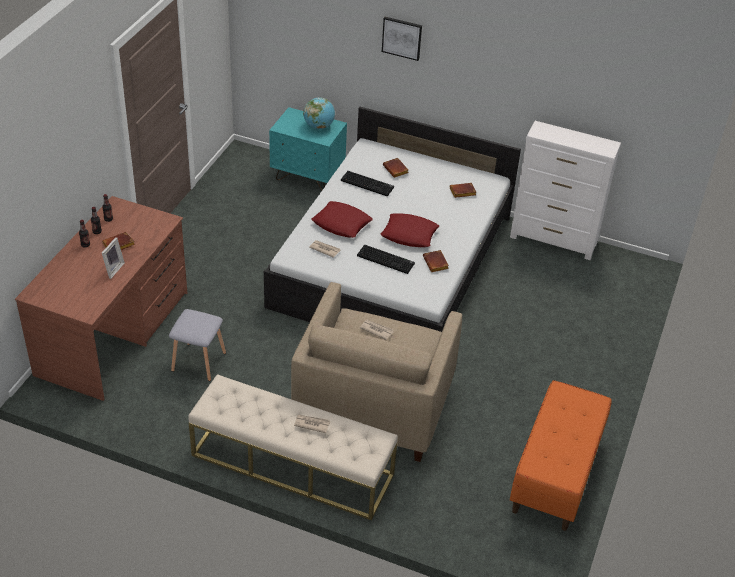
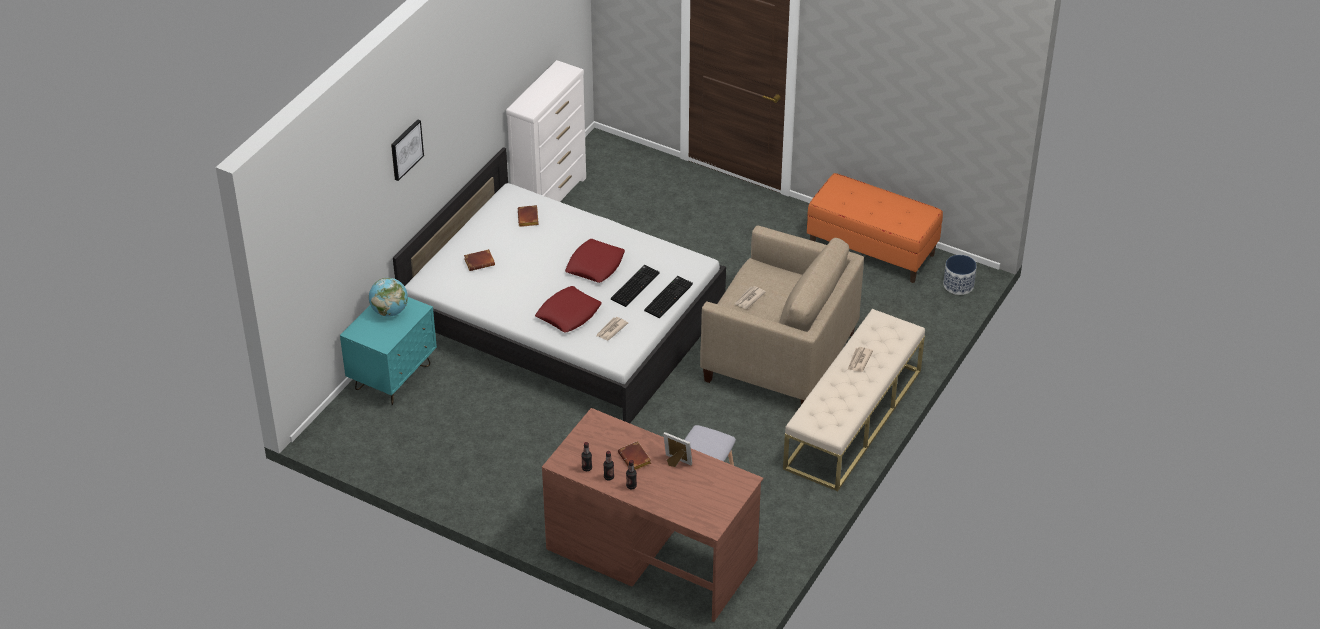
camera: 80 degrees left, 0 degrees up
keyboard [341,171,394,196] -> keyboard moved to [644,276,693,318]
brown book [423,250,449,272] -> none
none -> planter [943,255,977,295]

